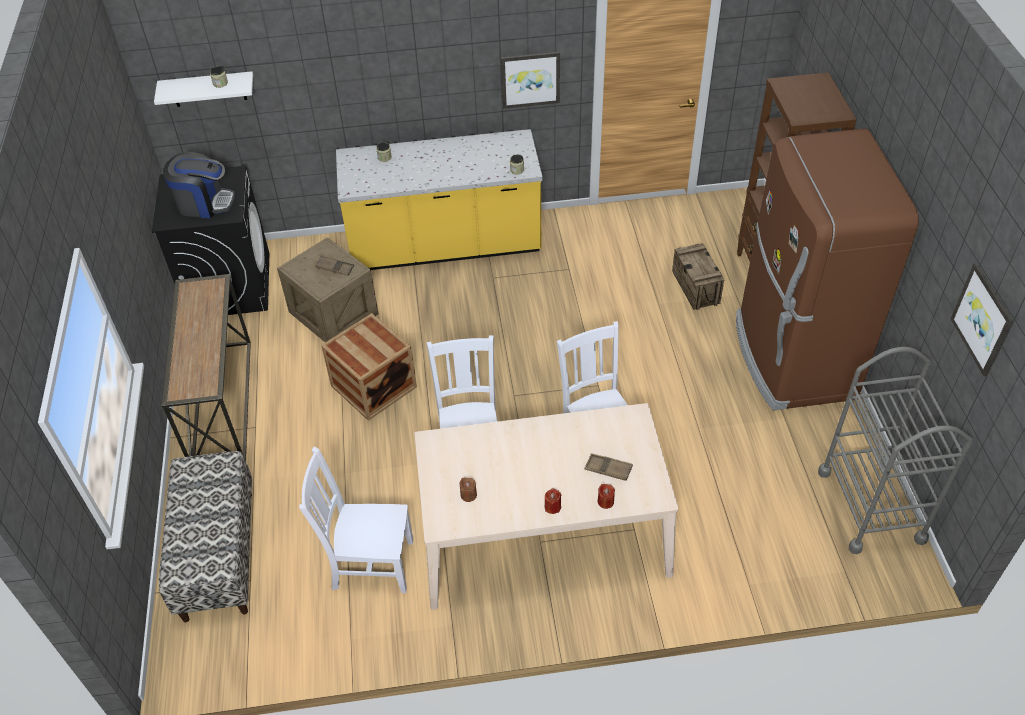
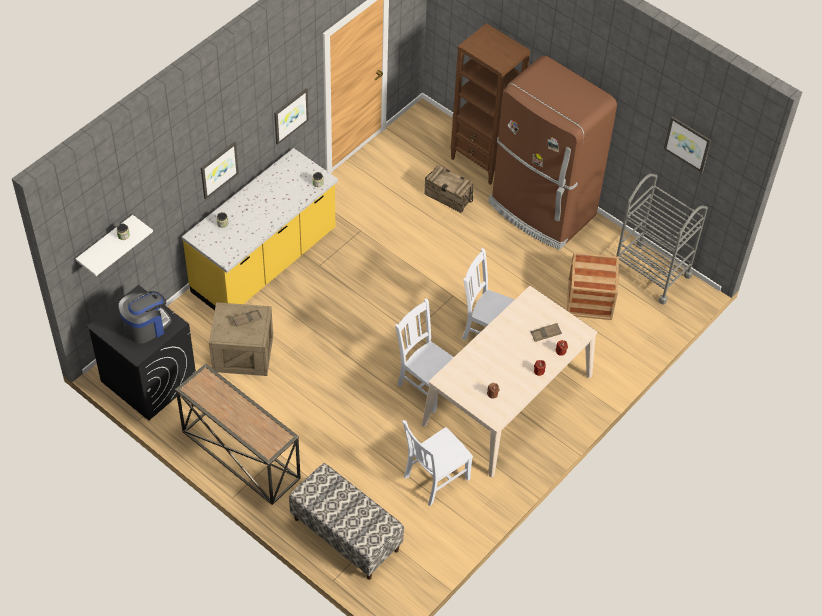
camera: 45 degrees left, 5 degrees up
crate [321,313,417,421] -> crate moved to [567,252,619,320]
none -> picture [201,141,239,199]

